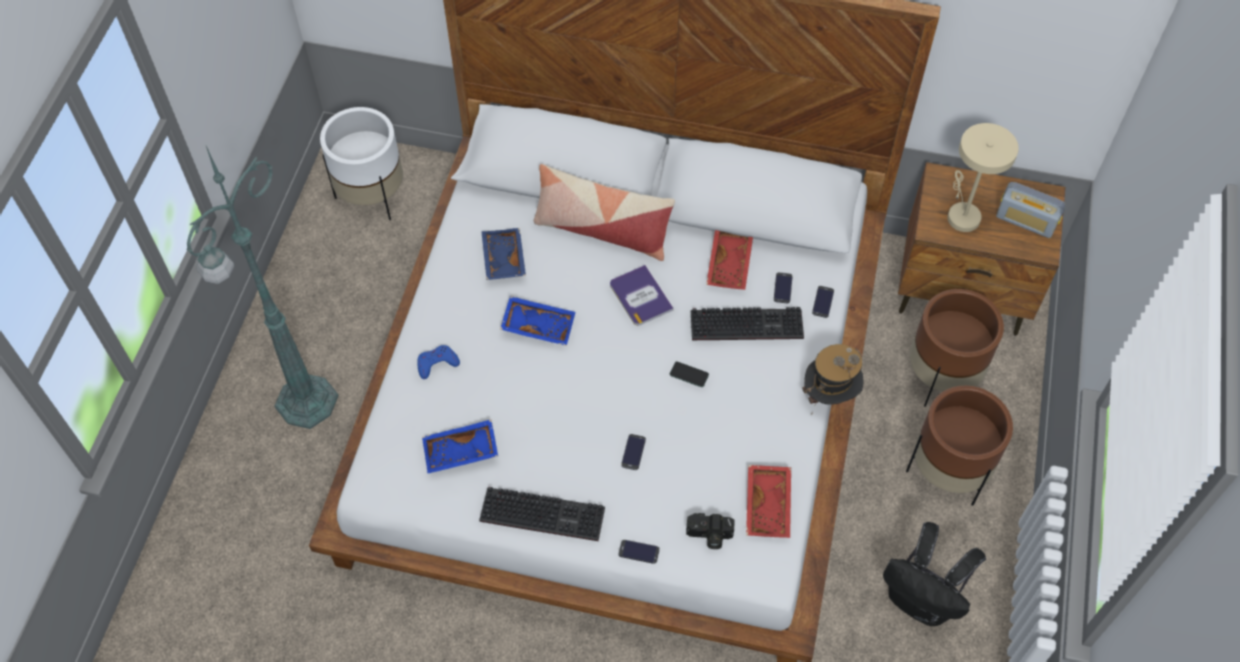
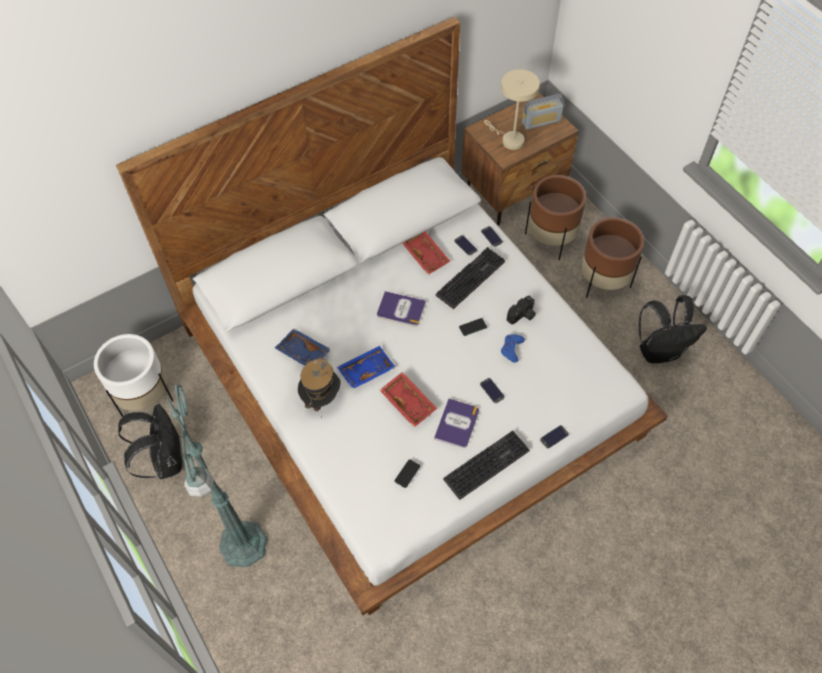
camera: 45 degrees left, 0 degrees up
blue game controller [417,345,460,379] -> blue game controller moved to [501,334,525,363]
blue tray [422,420,498,473] -> phone [394,459,420,488]
pillow [534,164,675,261] -> none
camera [686,513,735,549] -> camera moved to [507,296,536,325]
red tray [746,465,791,538] -> red tray moved to [380,372,437,427]
hat [802,344,864,415] -> hat moved to [298,358,341,418]
none -> black backpack [118,404,182,479]
none -> book [434,398,479,448]

